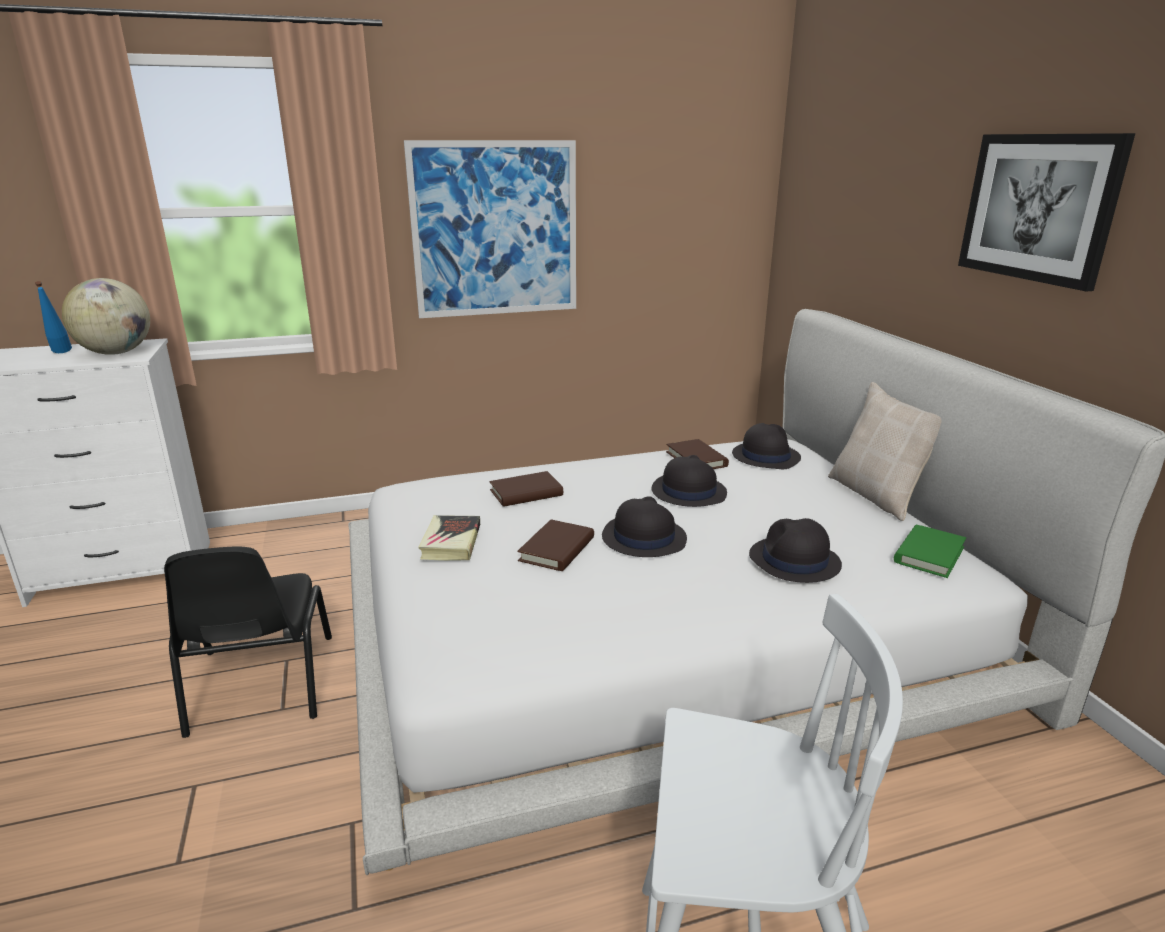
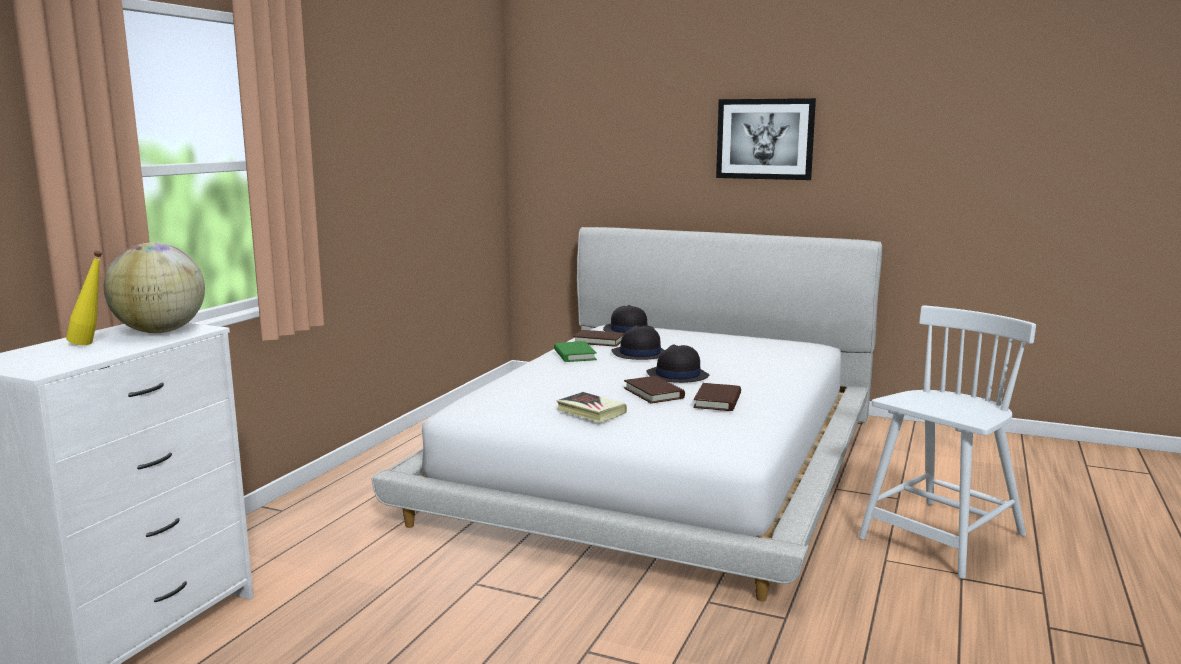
camera: 50 degrees left, 10 degrees down
blue bottle [35,281,72,353] -> yellow bottle [66,251,102,345]
black chair [164,546,332,738] -> none
picture [404,140,576,318] -> none
brown book [490,471,563,507] -> brown book moved to [693,383,741,411]
black hat [749,518,842,583] -> none
beige pillow [828,382,942,521] -> none
green book [894,525,966,578] -> green book moved to [554,341,597,362]

